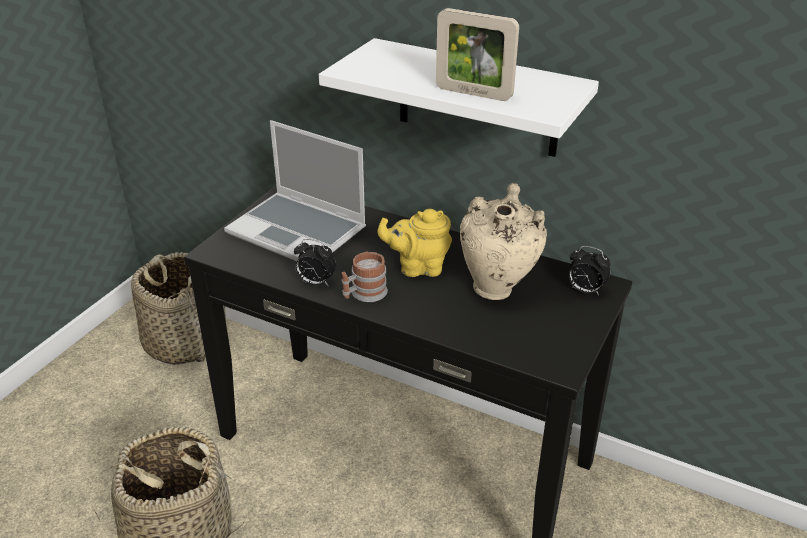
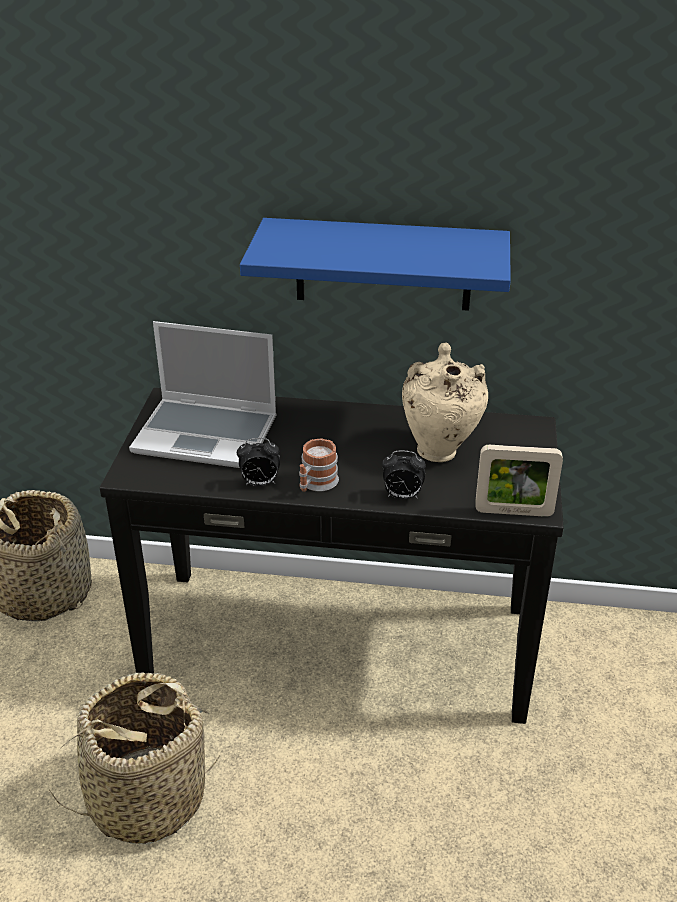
camera: 20 degrees left, 0 degrees up
white shelf [319,38,599,157] -> blue shelf [240,218,511,311]
yellow teapot [377,209,452,277] -> none
picture frame [436,8,519,101] -> picture frame moved to [475,445,563,517]
alarm clock [569,246,611,295] -> alarm clock moved to [382,451,426,499]

